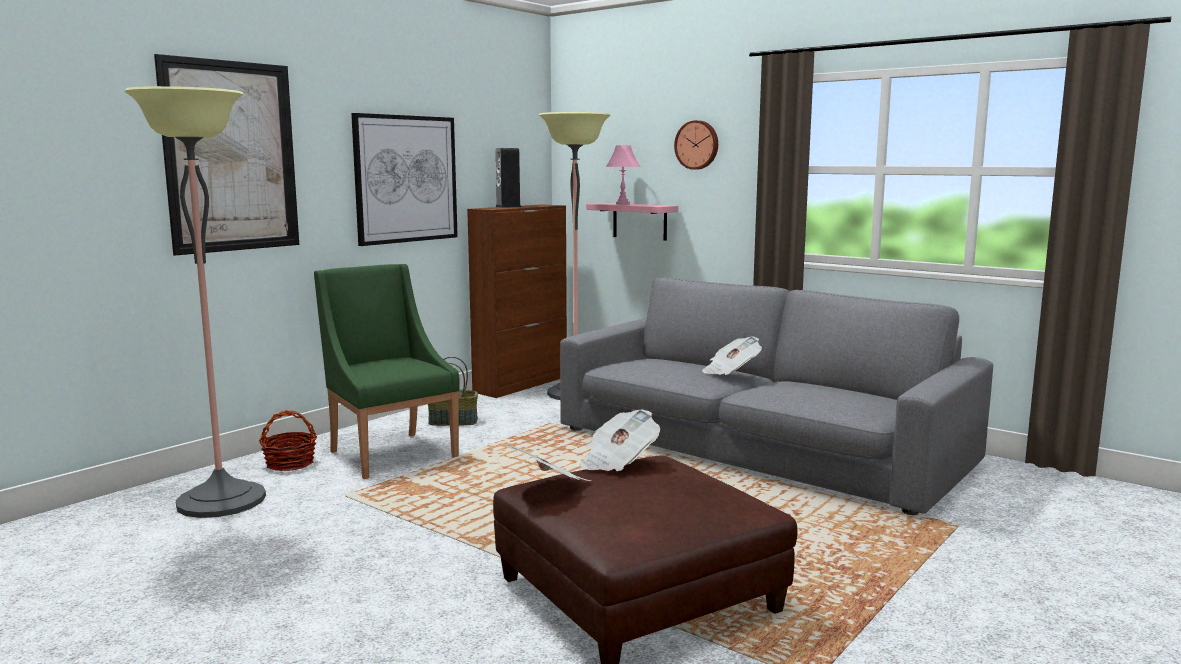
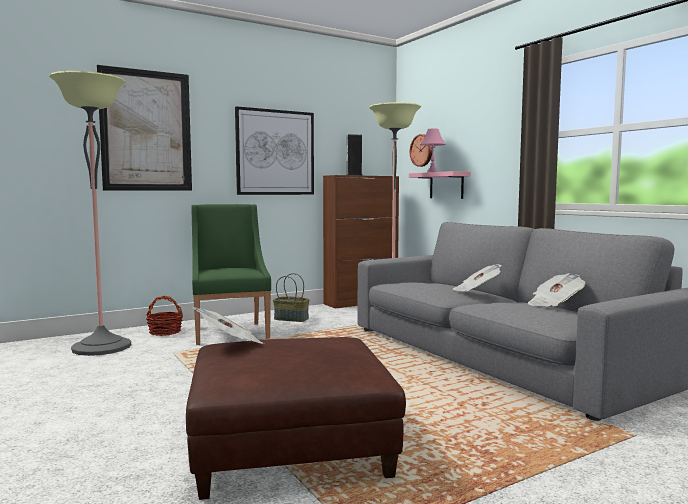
camera: 20 degrees right, 5 degrees down
newspaper [580,410,660,471] -> newspaper moved to [528,273,586,307]
wall clock [674,120,718,170] -> wall clock moved to [410,134,432,167]

